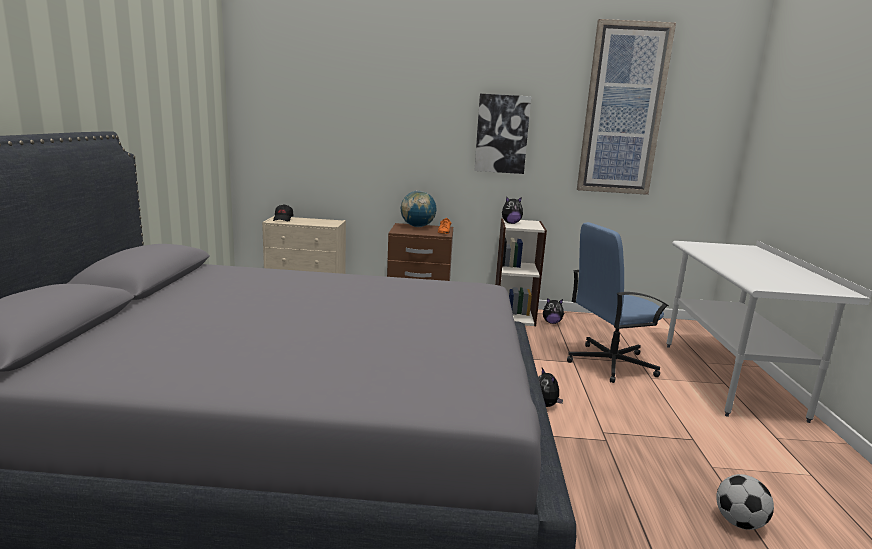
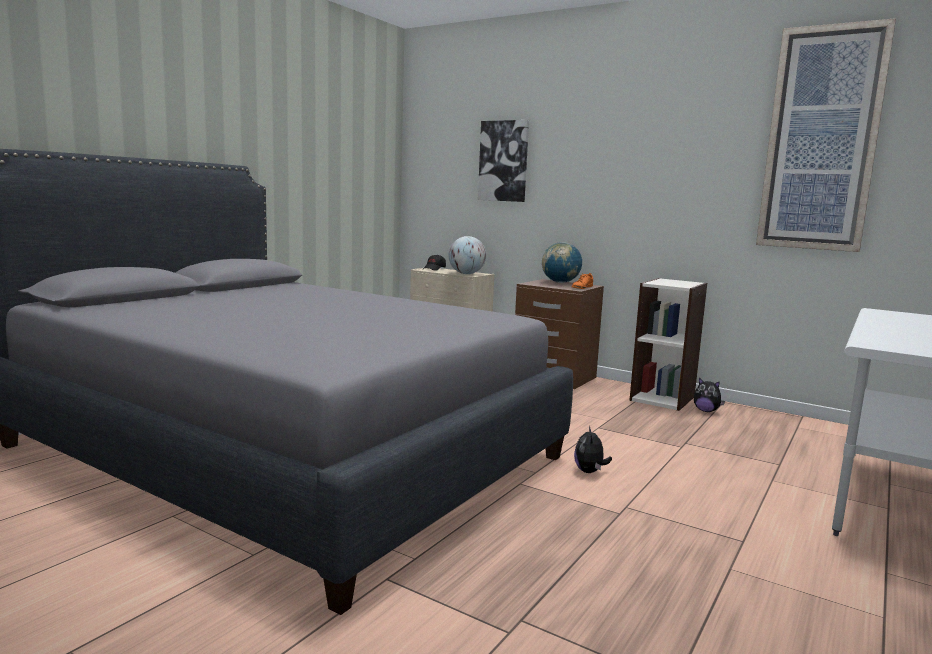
camera: 30 degrees right, 5 degrees down
picture [474,94,531,174] -> picture moved to [478,120,529,202]
plush toy [502,197,523,224] -> none
blue office chair [567,222,669,383] -> none
football [716,474,774,530] -> none
none -> globe [449,236,486,274]

